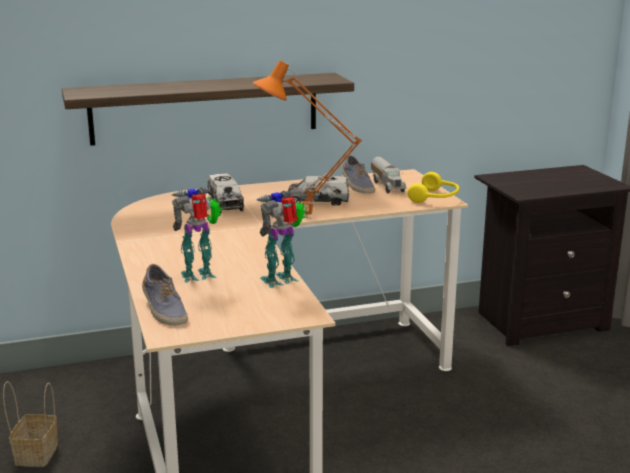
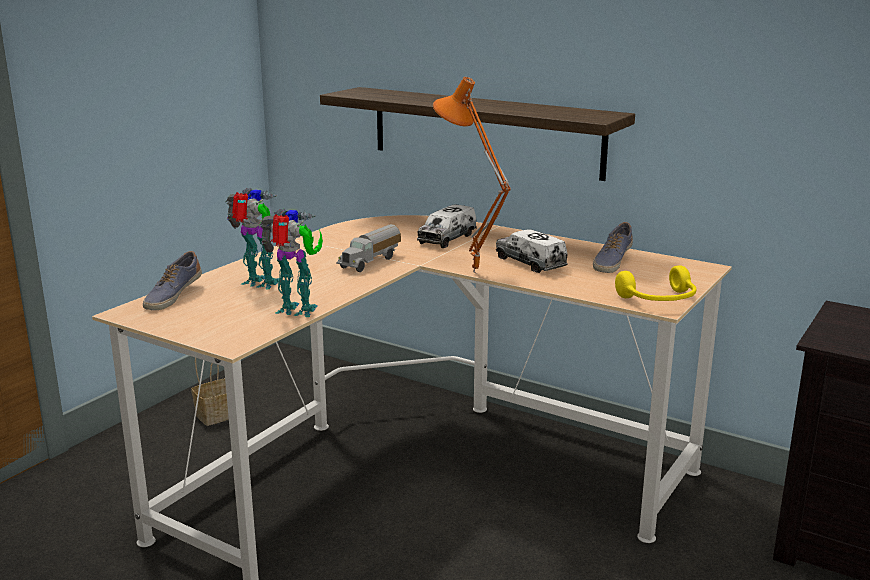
camera: 50 degrees right, 0 degrees up
toy truck [371,156,407,193] -> toy truck moved to [336,224,401,272]

